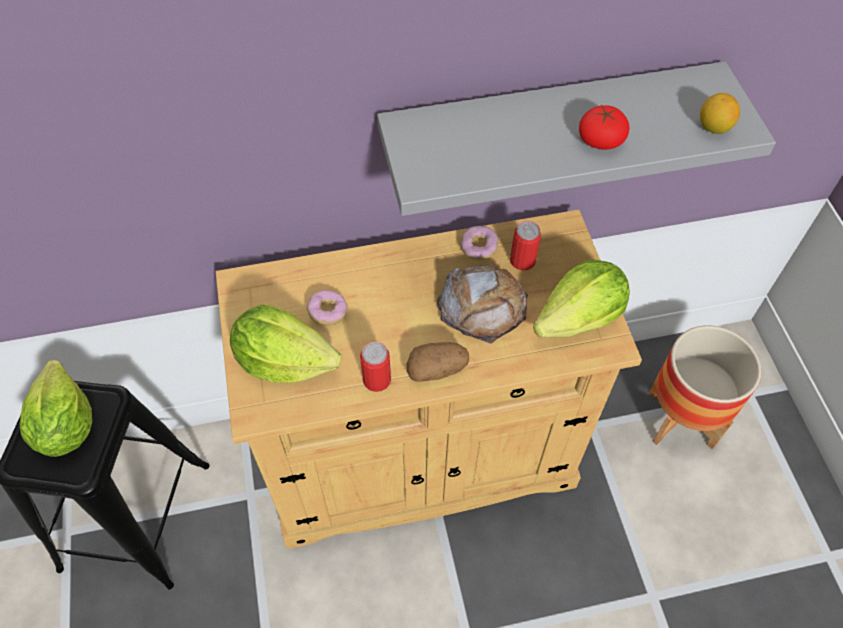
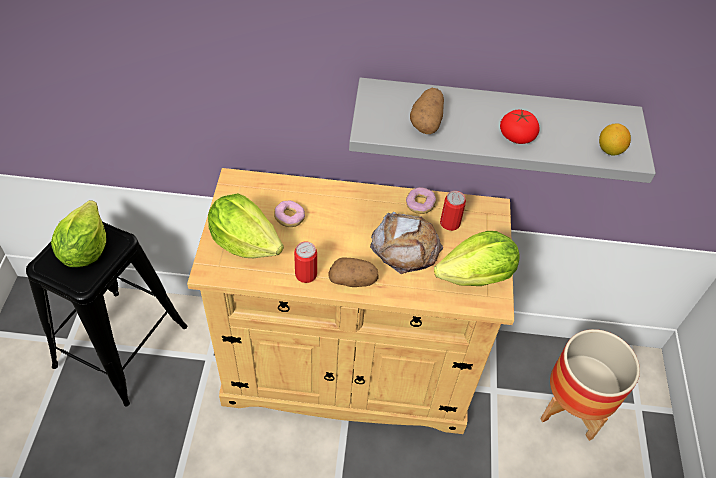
camera: 15 degrees right, 5 degrees down
none -> potato [410,88,444,134]

